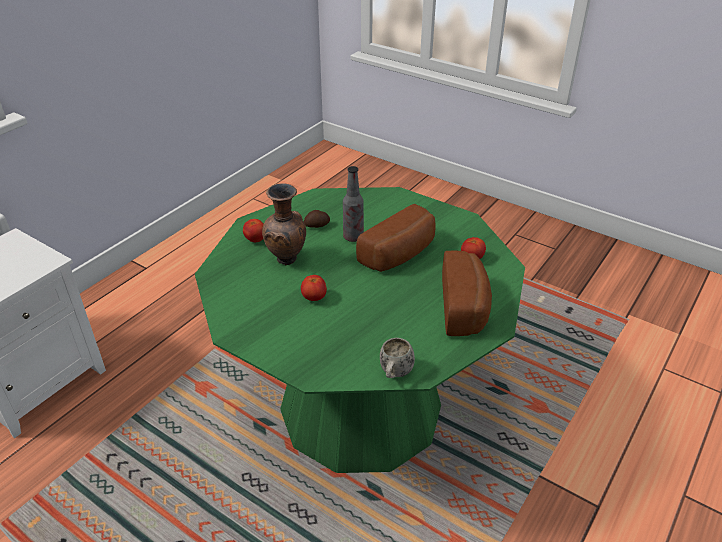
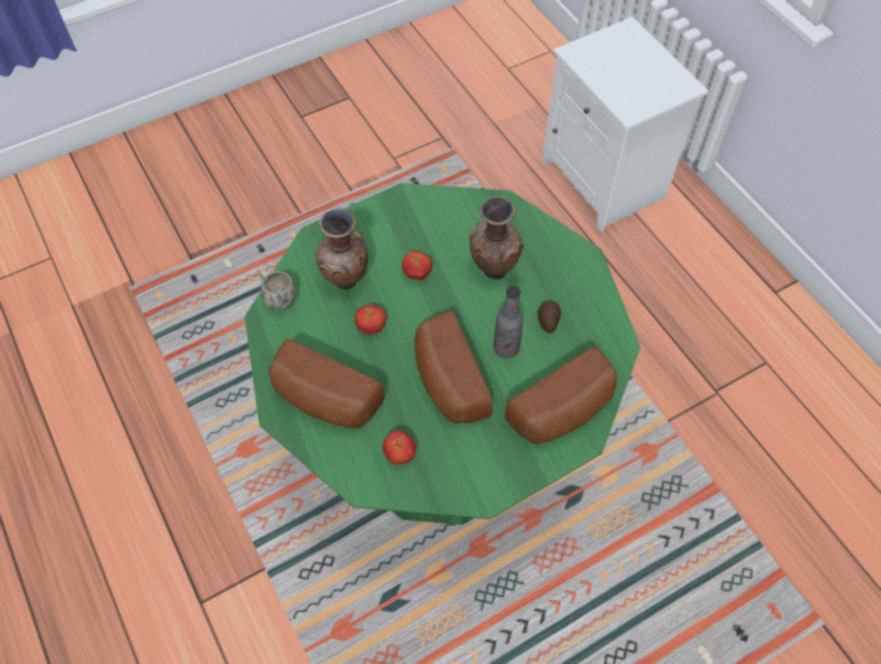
camera: 115 degrees right, 20 degrees up
tomato [243,219,264,242] -> tomato moved to [355,305,386,334]
none -> brown vase [316,208,368,290]
none -> bread [505,347,617,444]

